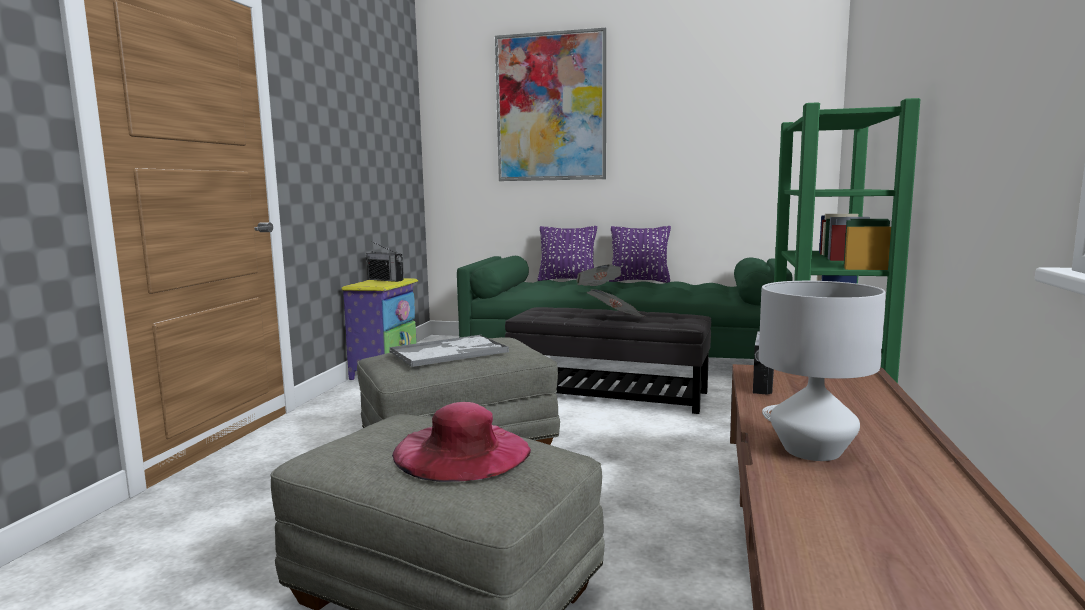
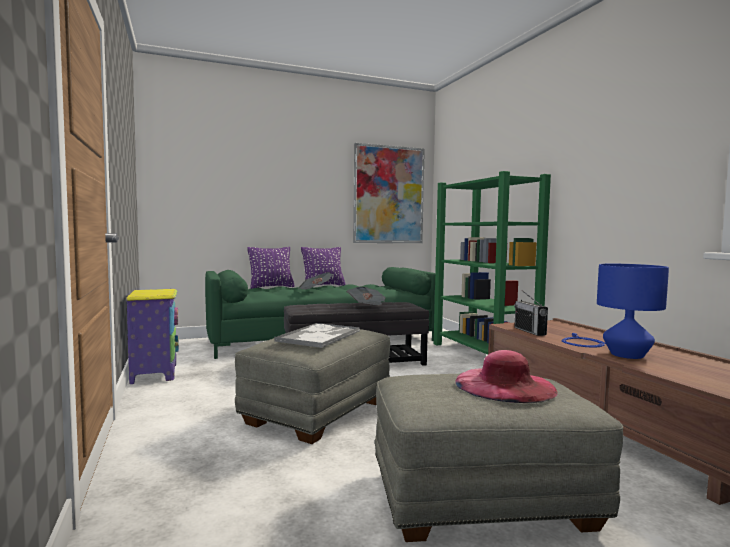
camera: 35 degrees left, 5 degrees down
radio [365,241,403,282] -> none
picture [495,27,606,181] -> picture moved to [353,143,425,243]
white table lamp [759,281,886,461] -> blue table lamp [561,264,669,359]

